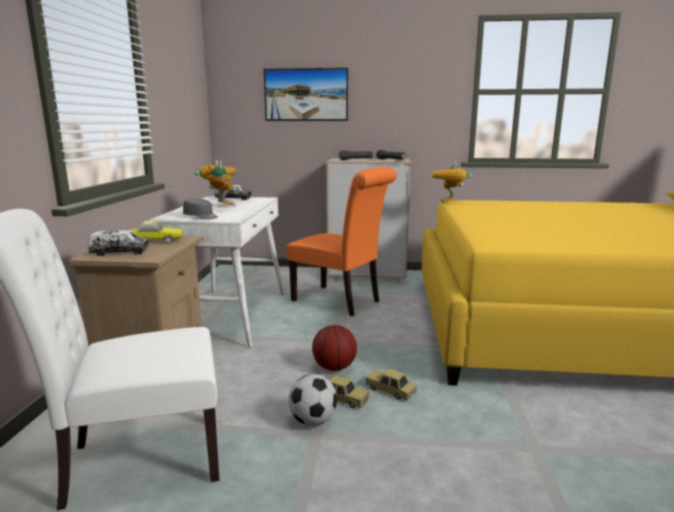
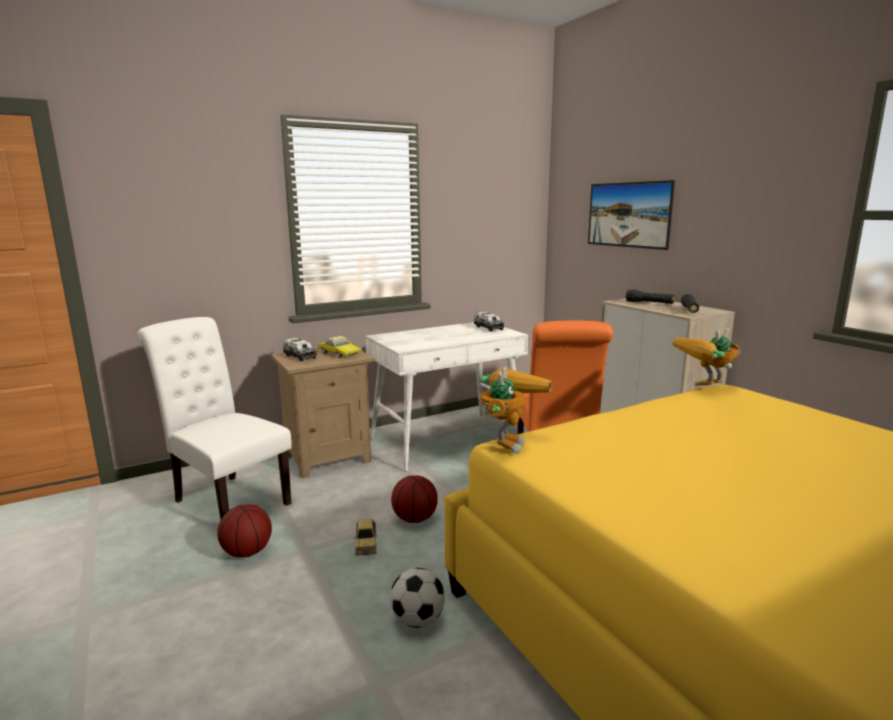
camera: 55 degrees right, 0 degrees up
grey cap [183,198,218,219] -> none
toy robot [194,160,235,206] -> toy robot moved to [480,367,552,454]
football [289,374,337,426] -> football moved to [390,568,445,628]
toy car [366,369,417,400] -> none
none -> basketball [217,504,272,557]

